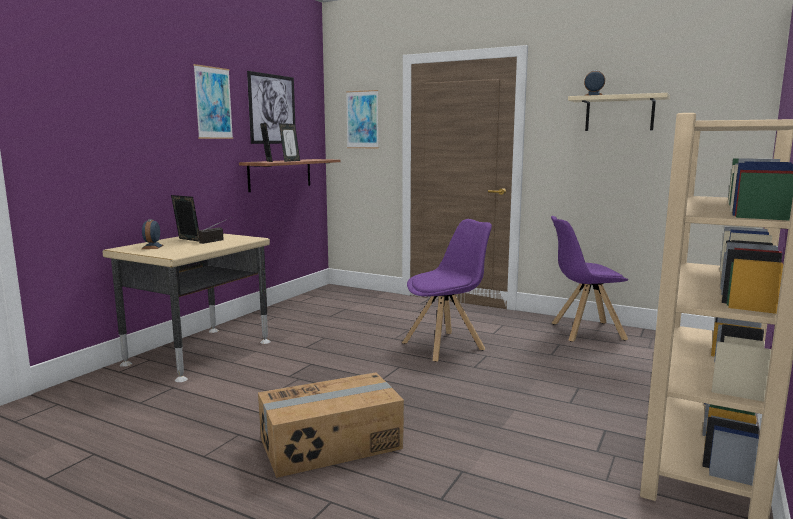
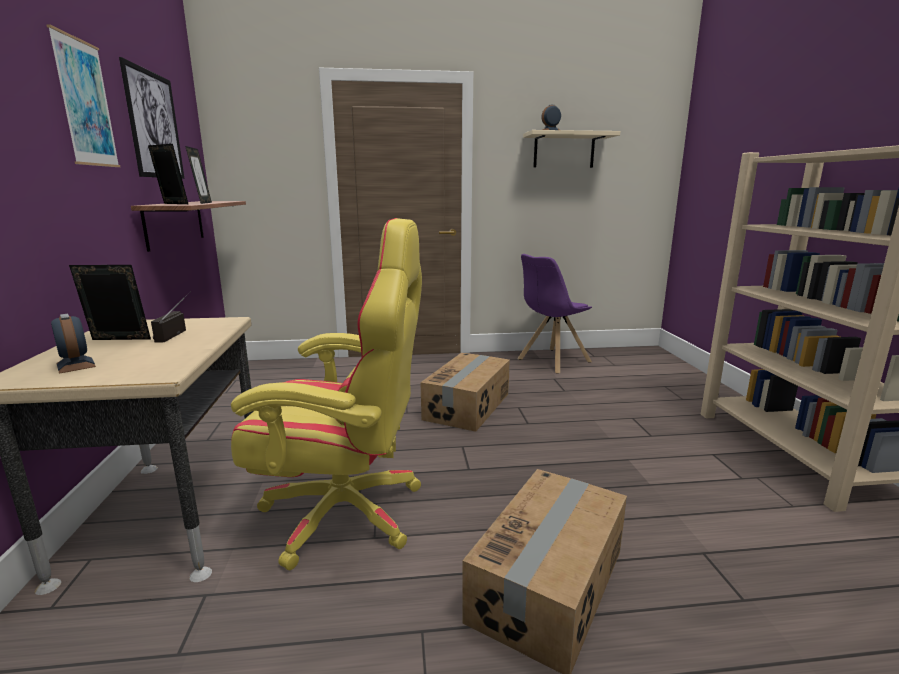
camera: 35 degrees left, 5 degrees up
picture [346,90,379,148] -> none
purple chair [402,219,492,362] -> cardboard box [420,353,510,432]
none -> yellow office chair [231,218,422,570]

